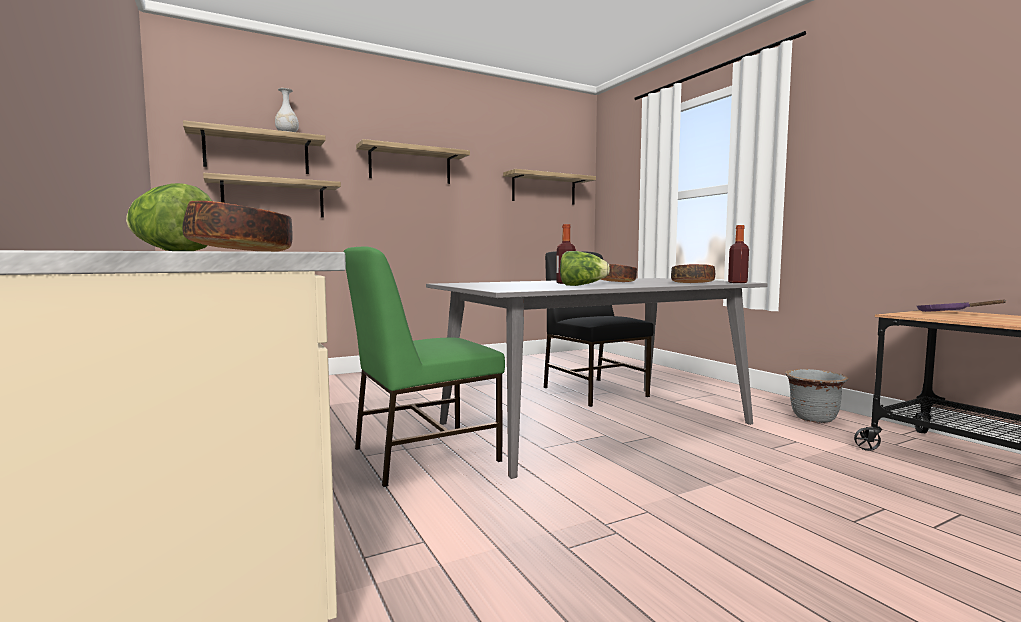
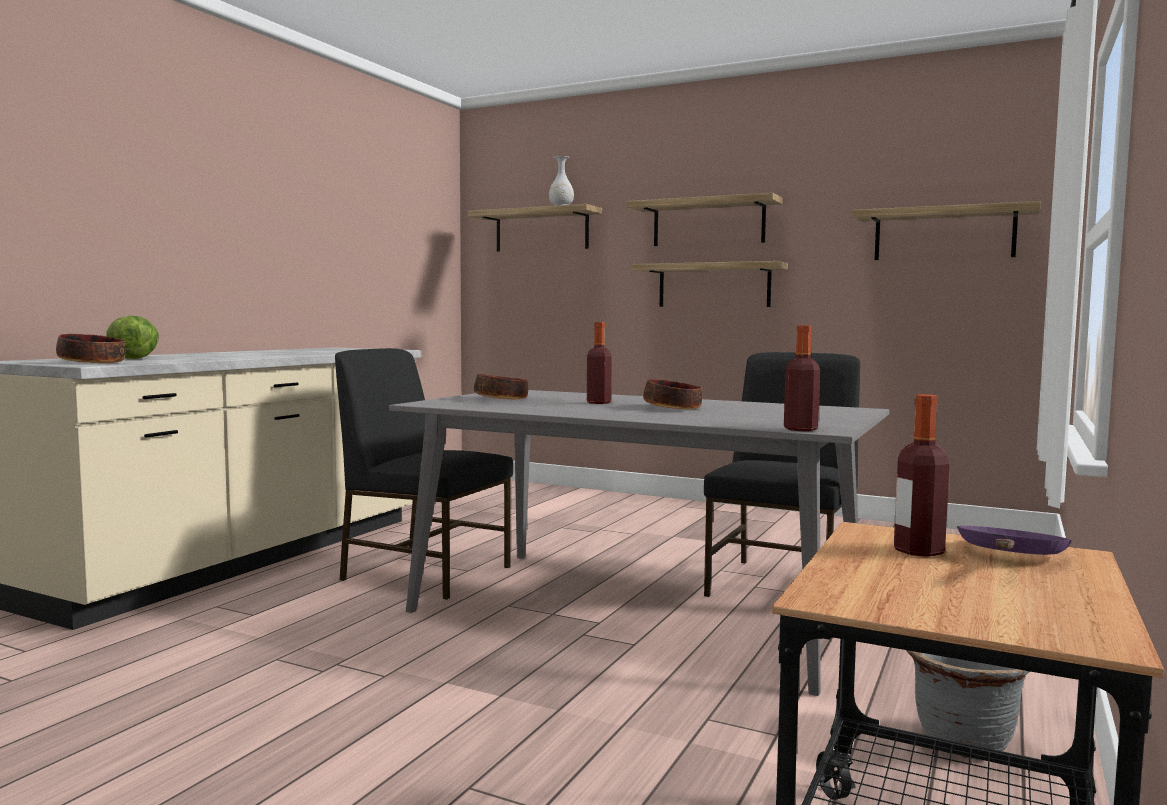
camera: 55 degrees right, 0 degrees up
shelf [203,173,341,218] -> shelf moved to [632,261,788,307]
green chair [343,246,505,487] -> black chair [335,348,513,600]
lettuce [560,251,610,286] -> none
bowl [671,264,715,283] -> bowl moved to [474,374,528,399]
none -> bottle [894,394,950,557]

